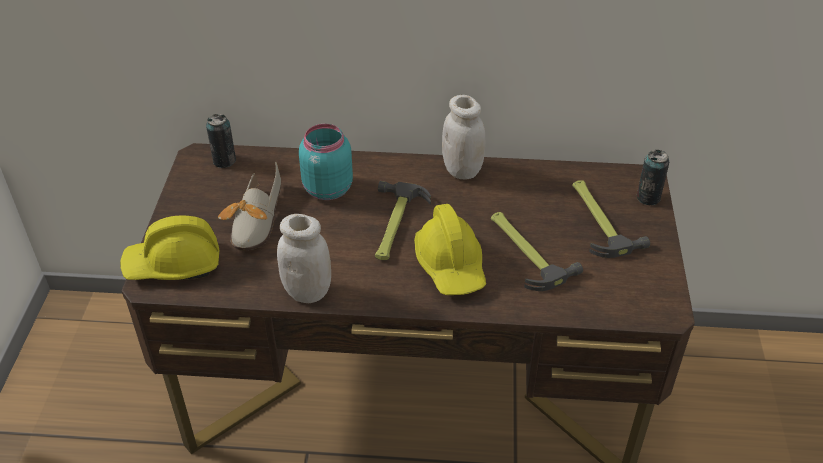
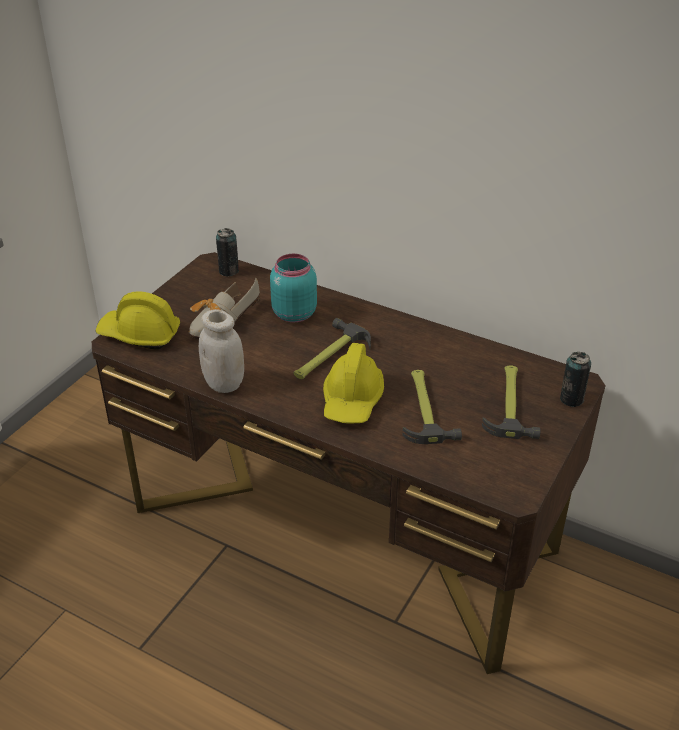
camera: 25 degrees right, 5 degrees down
white jar [442,95,485,180] -> none

